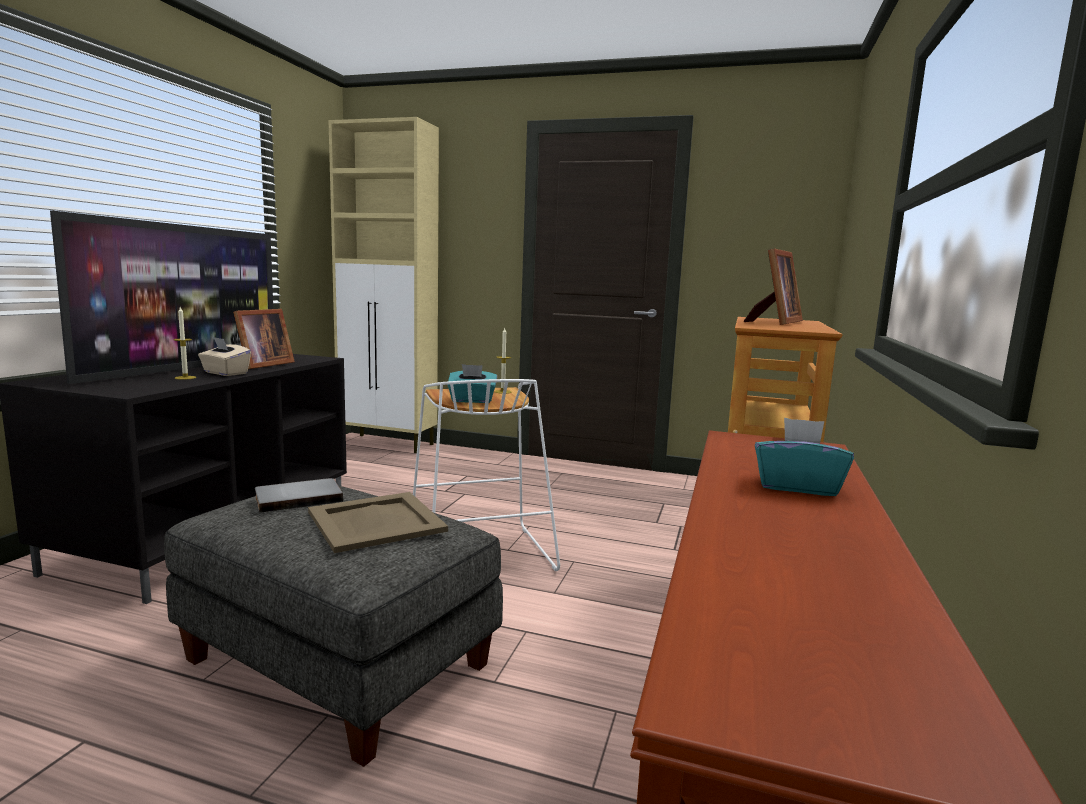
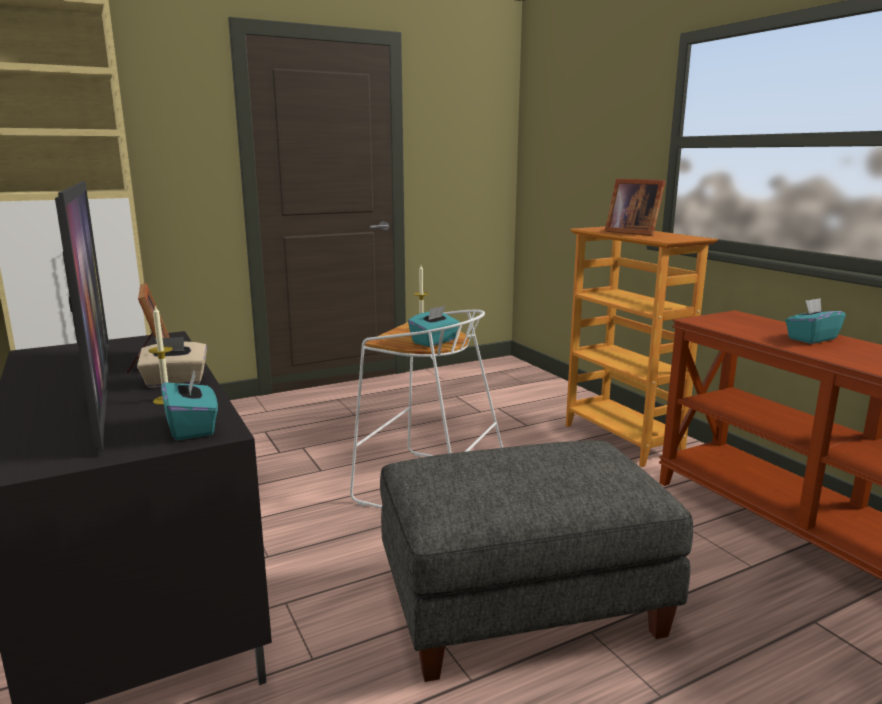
camera: 45 degrees left, 5 degrees up
grey book [255,478,343,513] -> none
beige tray [308,492,448,553] -> none
picture frame [744,248,803,325] -> picture frame turned 150 degrees clockwise [605,179,666,236]
none -> turquoise tissue box [161,371,218,440]

